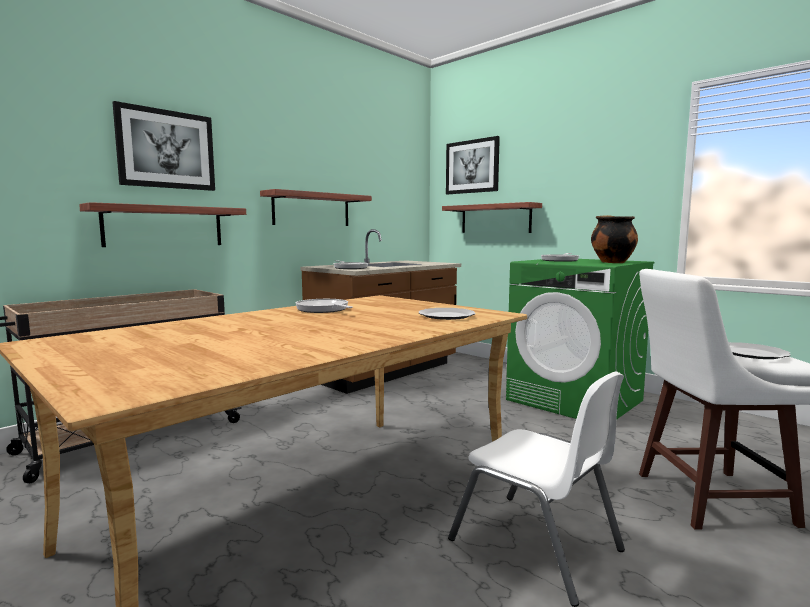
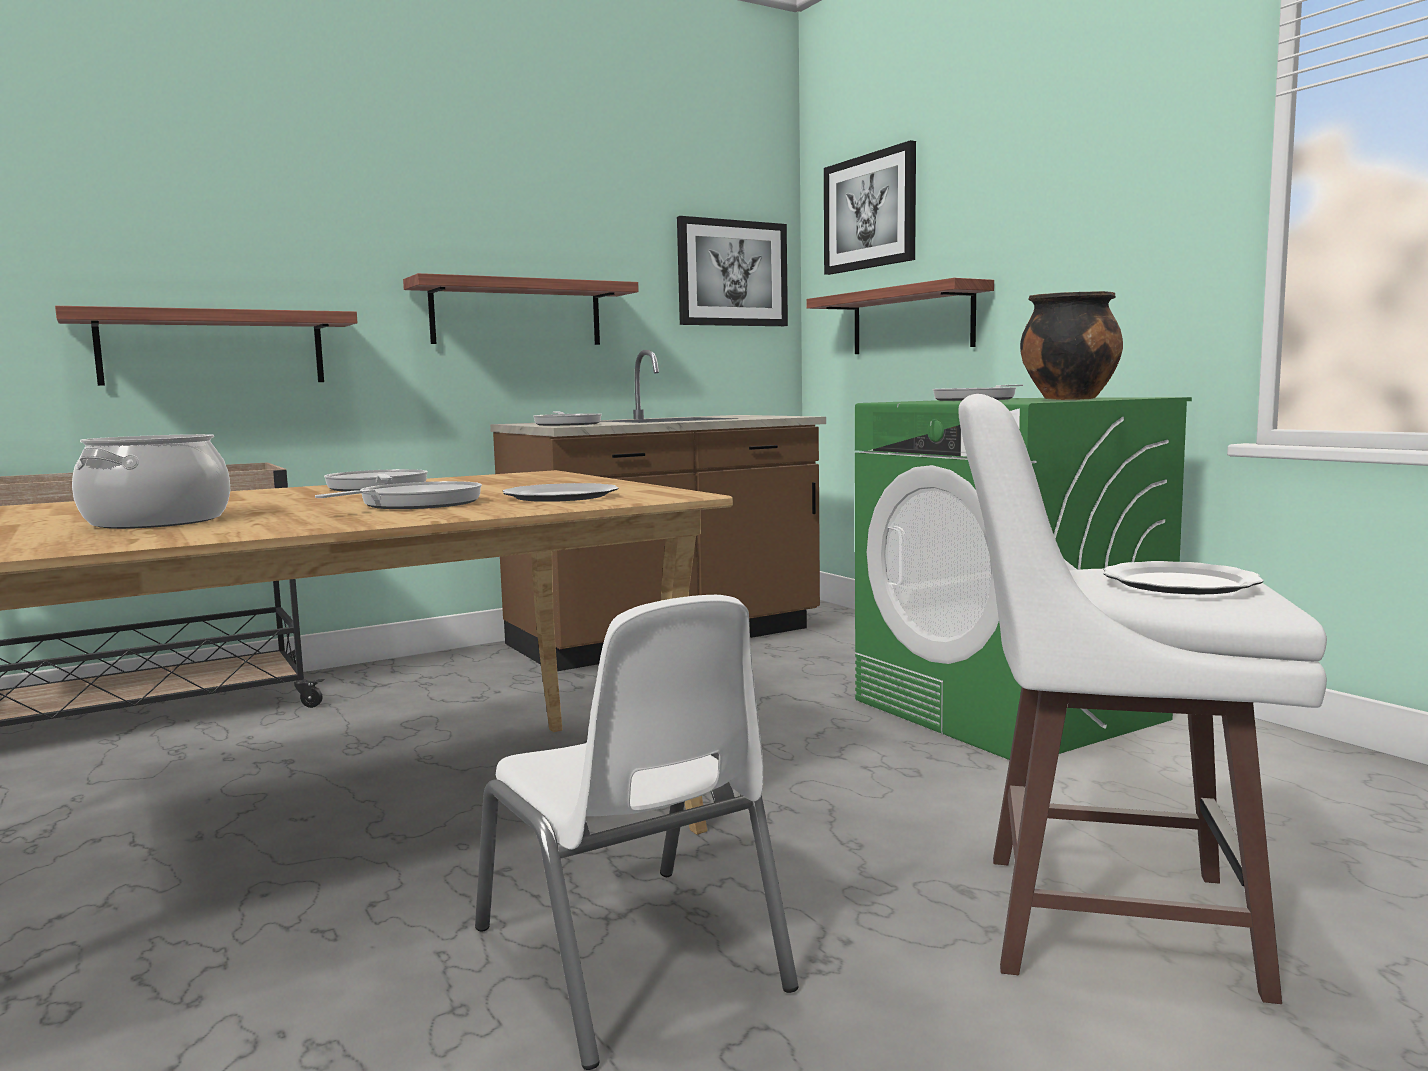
camera: 15 degrees right, 0 degrees up
picture [112,101,215,191] -> picture moved to [677,216,788,326]
none -> cooking pot [72,434,230,529]
none -> frying pan [315,481,482,509]

